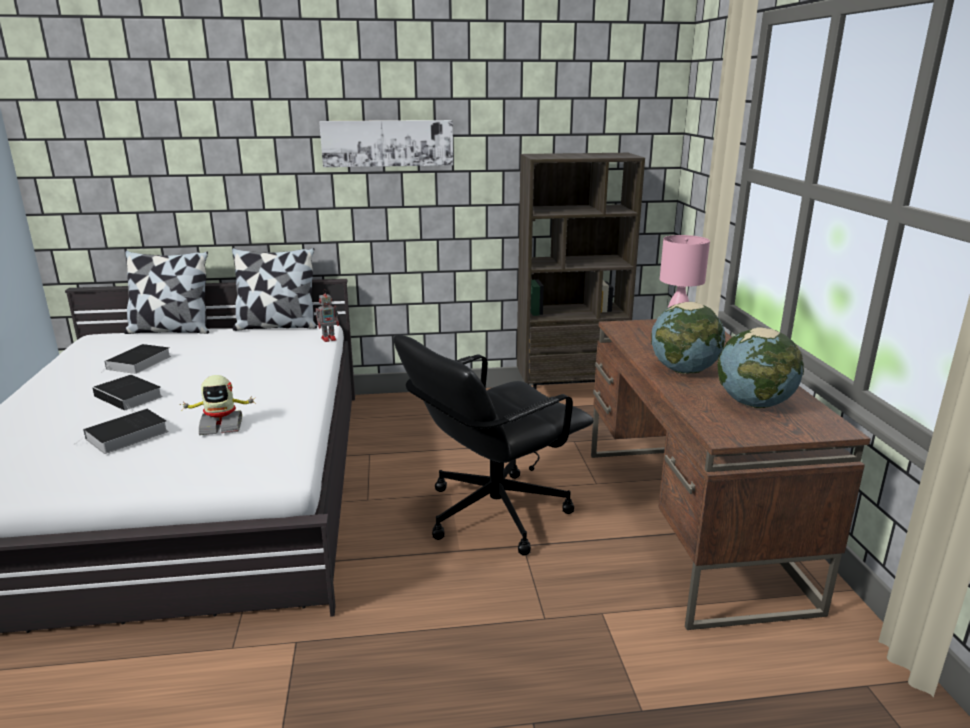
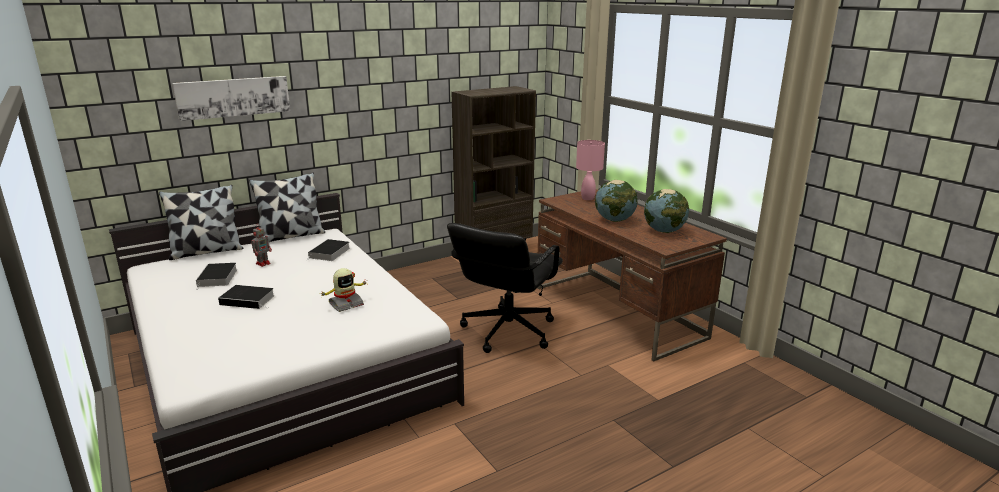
camera: 25 degrees left, 0 degrees up
book [73,408,168,454] -> book moved to [306,239,350,261]
toy robot [316,289,339,342] -> toy robot moved to [251,224,272,267]
picture [319,120,453,167] -> picture moved to [172,76,290,121]

